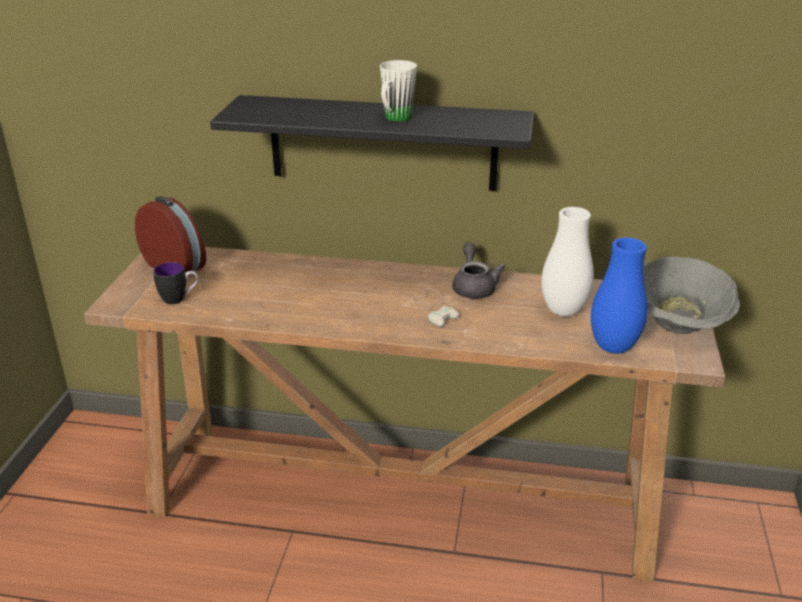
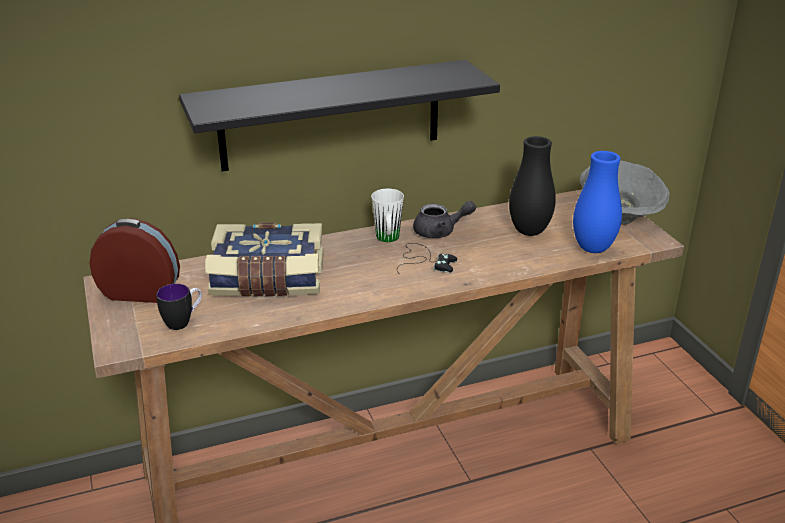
camera: 30 degrees left, 0 degrees up
white mug [380,60,417,122] -> white mug moved to [371,189,404,242]
white game controller [390,288,459,327] -> black game controller [397,243,457,273]
grey teapot [452,242,505,299] -> grey teapot turned 120 degrees clockwise [413,201,476,238]
white vase [541,207,594,317] -> black vase [509,136,556,236]
none -> book [205,223,323,296]

